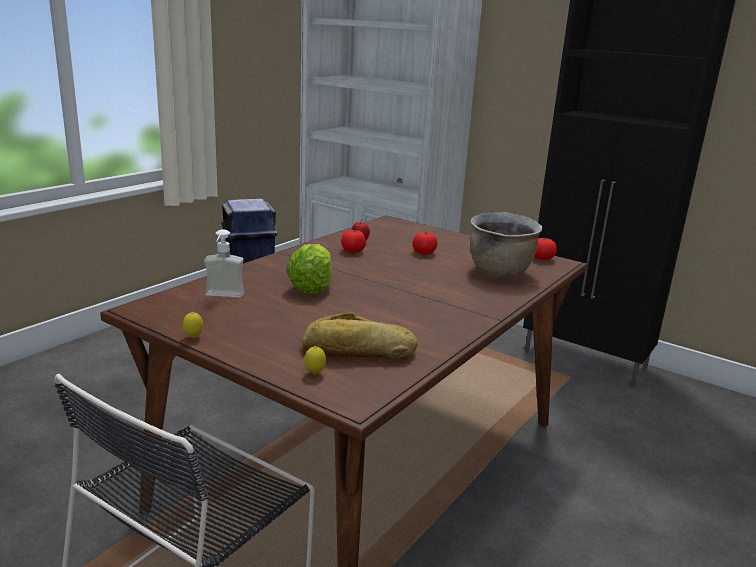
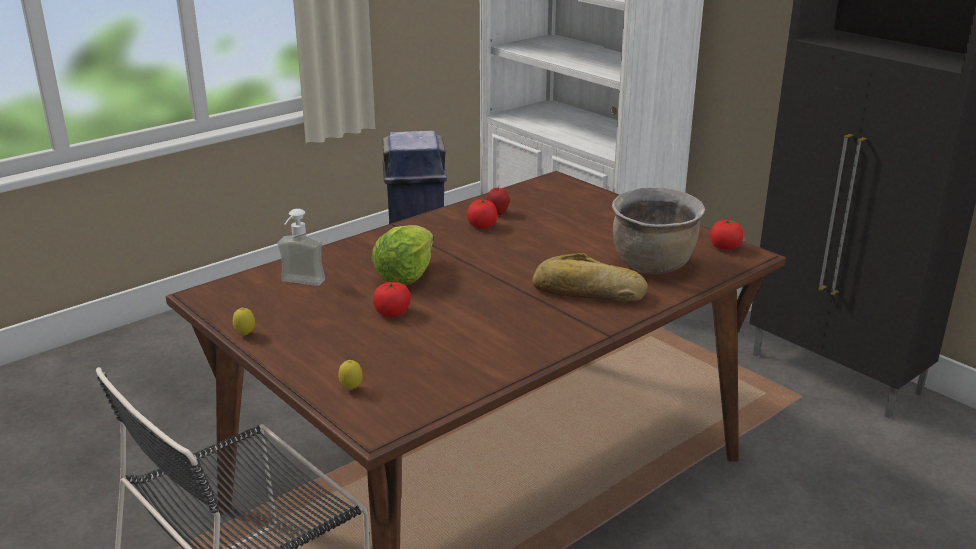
camera: 15 degrees right, 5 degrees up
bread [302,312,418,359] -> bread moved to [532,253,648,303]
tomato [413,232,438,255] -> tomato moved to [373,282,411,317]

